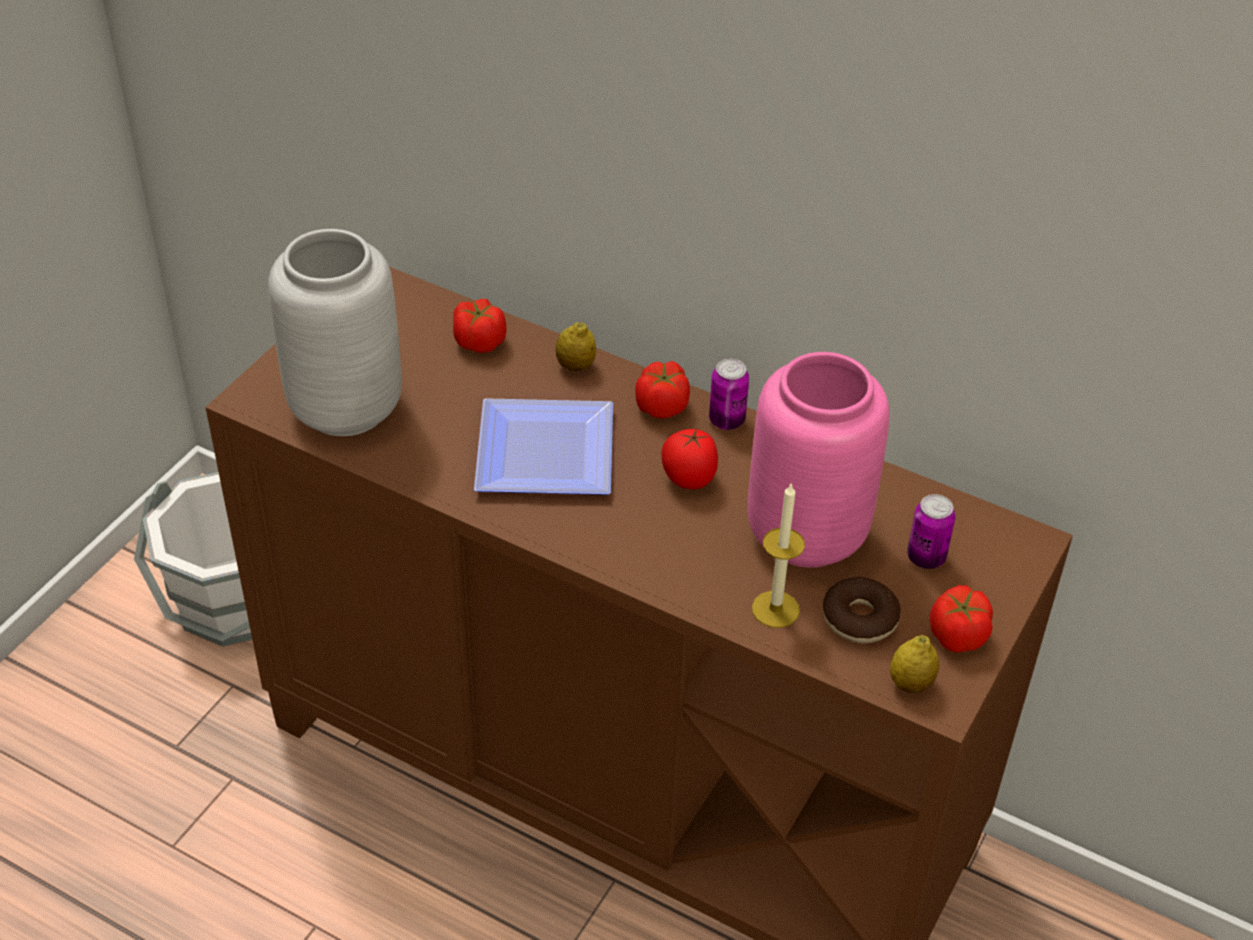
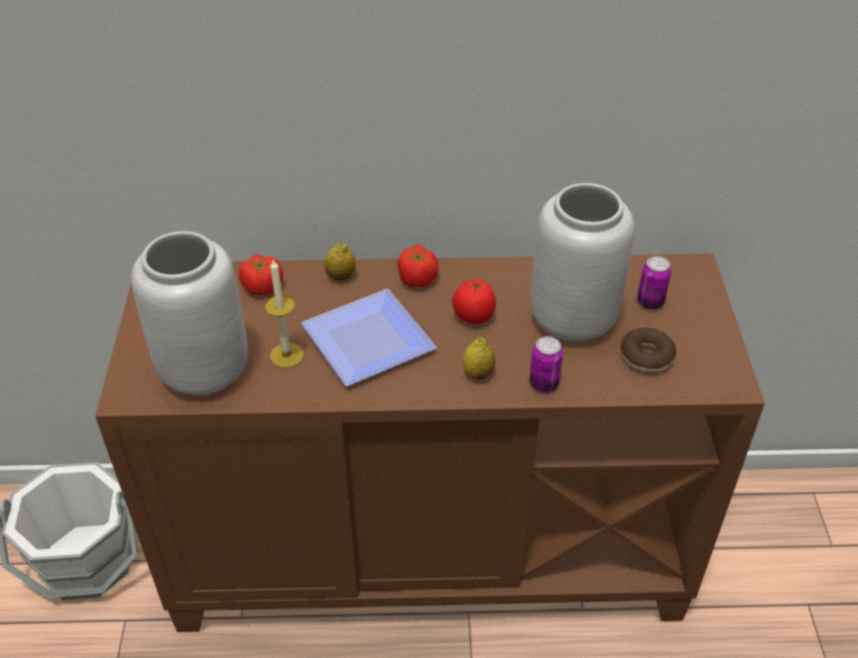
camera: 30 degrees left, 0 degrees up
can [709,359,749,430] -> can moved to [529,336,563,393]
pink vase [748,352,890,568] -> grey vase [531,183,634,342]
candle [752,484,805,628] -> candle moved to [265,259,304,368]
lemon [890,635,939,693] -> lemon moved to [463,337,495,380]
tomato [929,585,993,653] -> none

